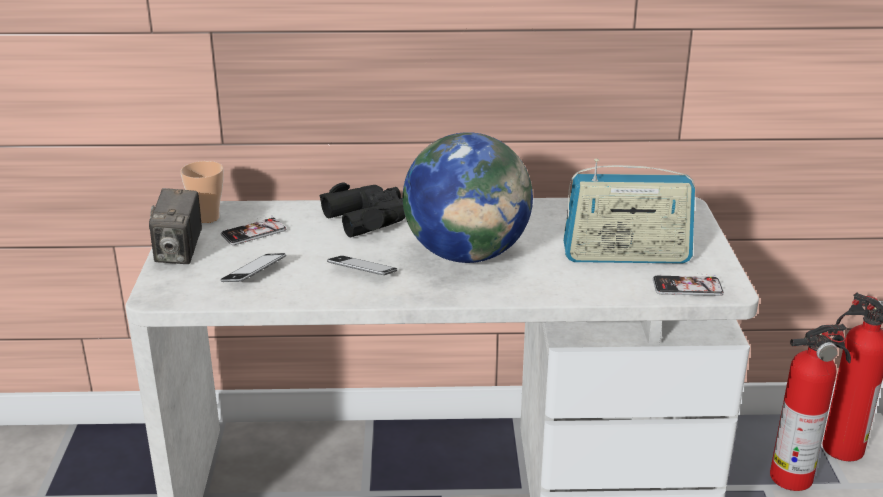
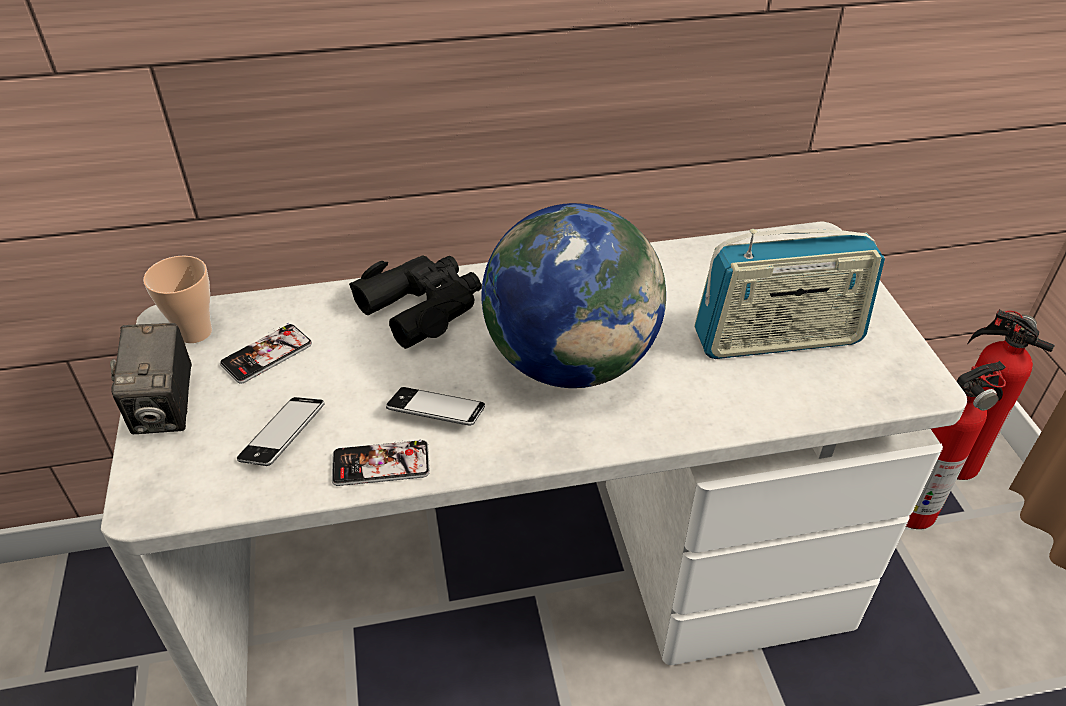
camera: 10 degrees left, 15 degrees up
phone [653,273,724,296] -> phone moved to [332,440,430,486]

